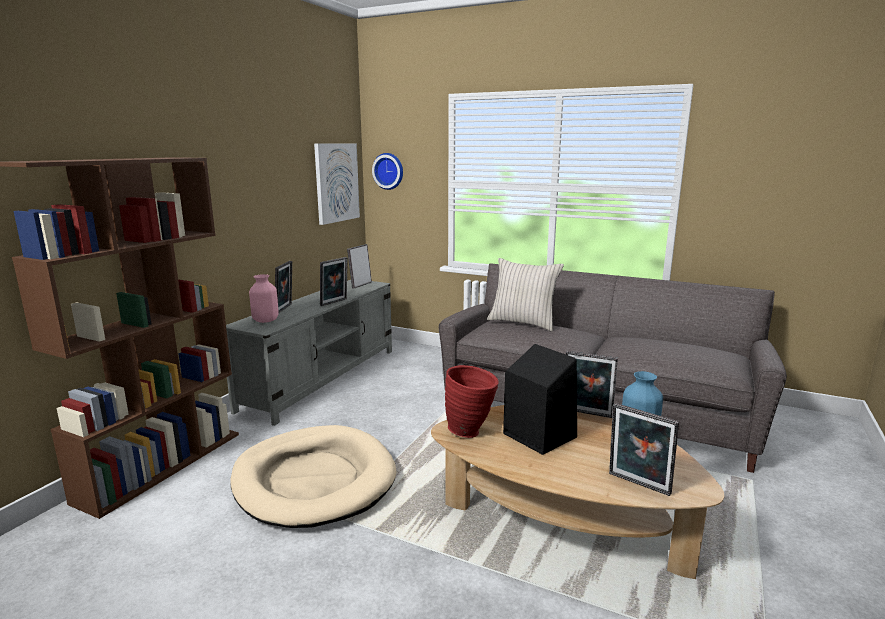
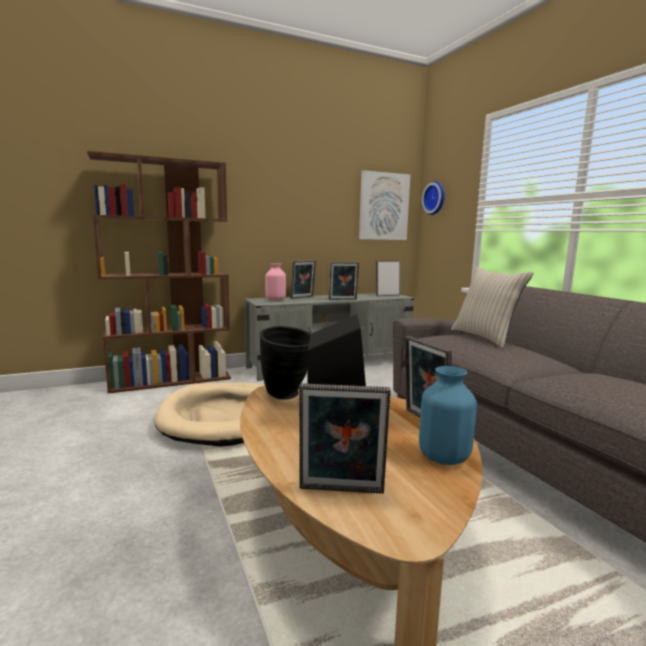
camera: 40 degrees right, 5 degrees down
red vase [445,365,499,438] -> black vase [260,326,311,400]
picture frame [609,403,679,496] -> picture frame turned 75 degrees counterclockwise [299,383,391,494]

